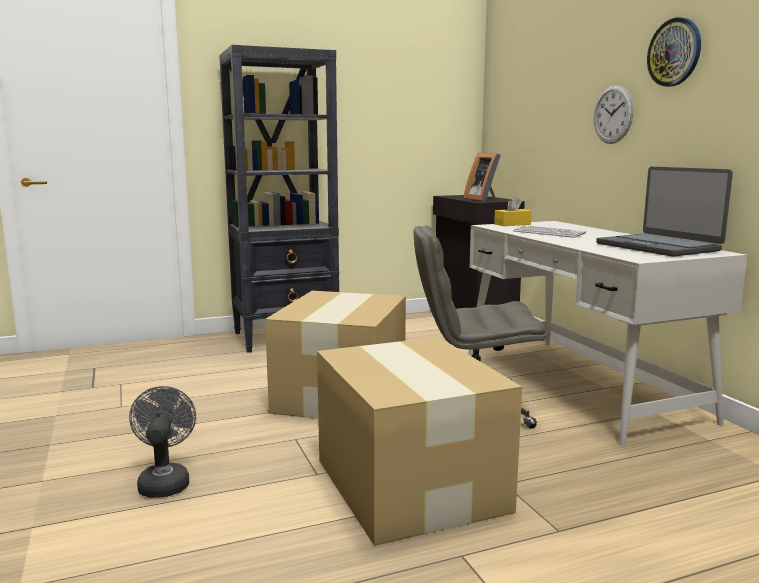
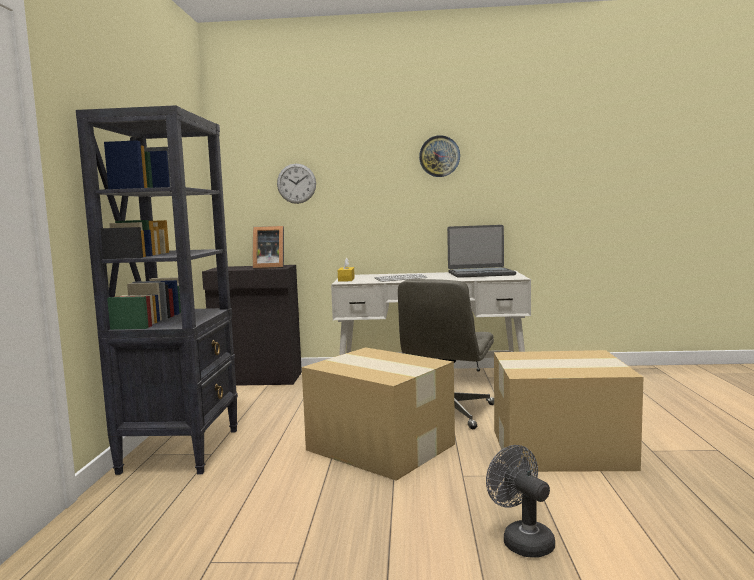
camera: 65 degrees left, 5 degrees down
grey fan [129,386,196,498] -> grey fan turned 45 degrees clockwise [486,445,555,557]
wall clock [594,85,634,144] -> wall clock moved to [277,164,316,204]

